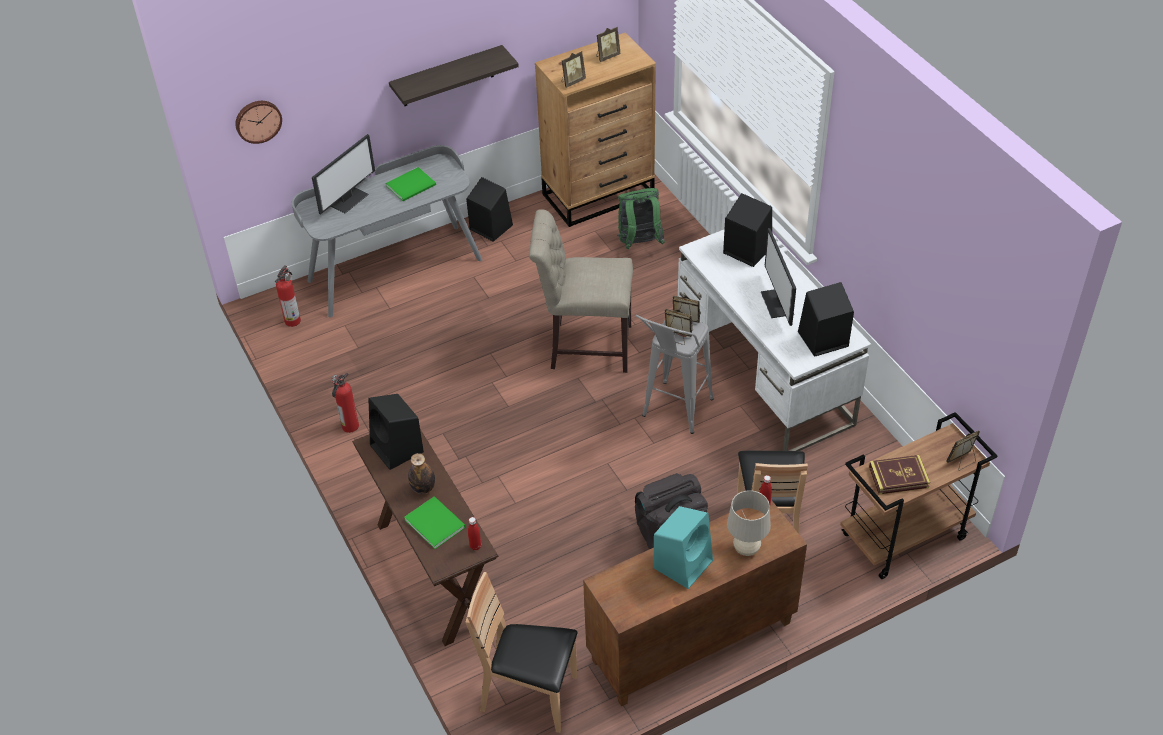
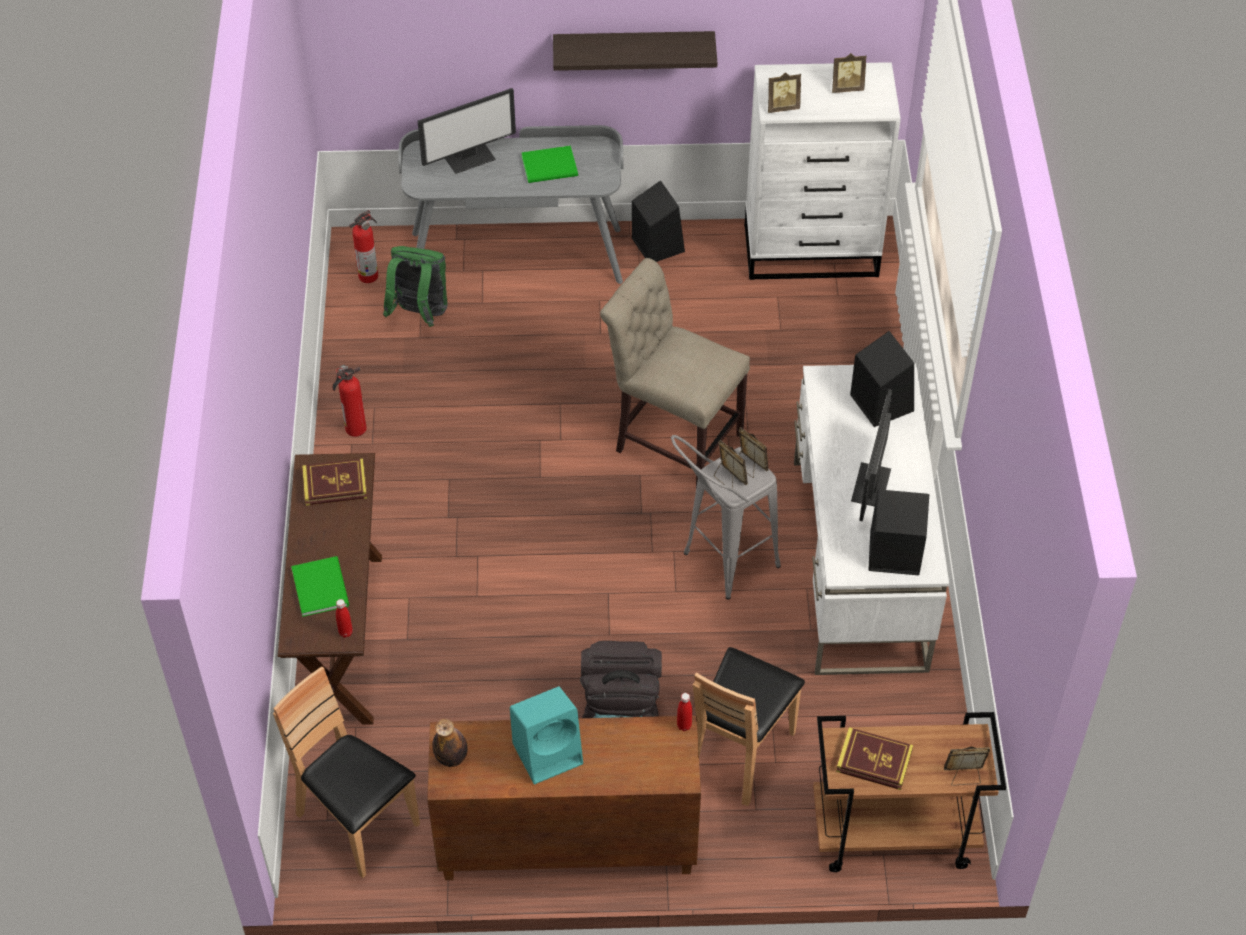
camera: 25 degrees right, 5 degrees up
wall clock [235,101,282,144] -> none
black speaker [368,394,424,470] -> book [302,459,367,506]
bottle [408,453,435,494] -> bottle moved to [432,719,468,767]
brown dresser [535,33,656,227] -> white dresser [744,62,901,280]
green backpack [617,188,665,249] -> green backpack moved to [383,246,447,327]
beige table lamp [727,490,771,556] -> none

